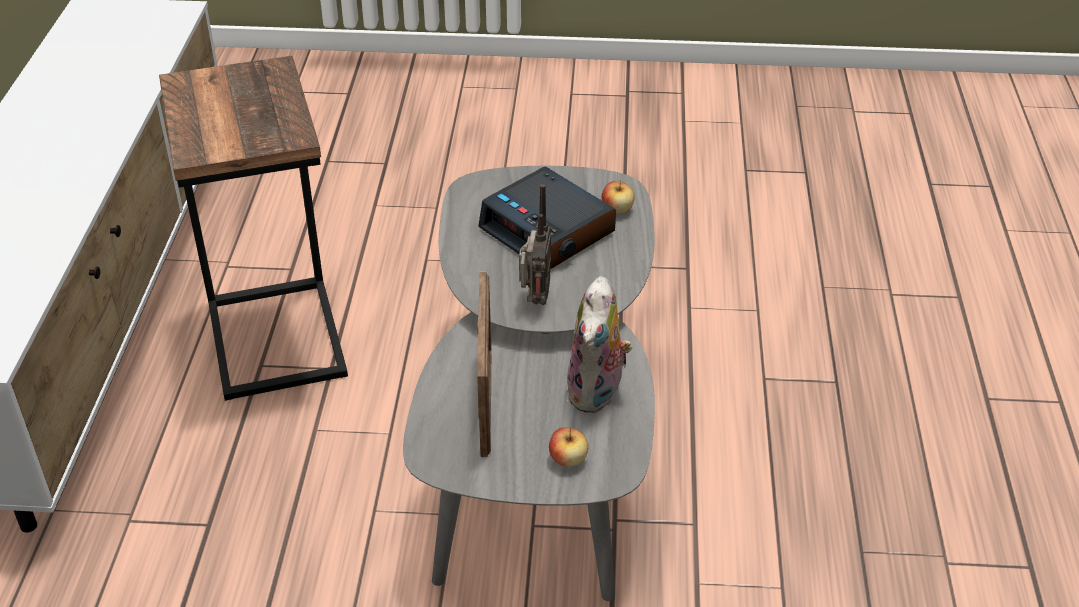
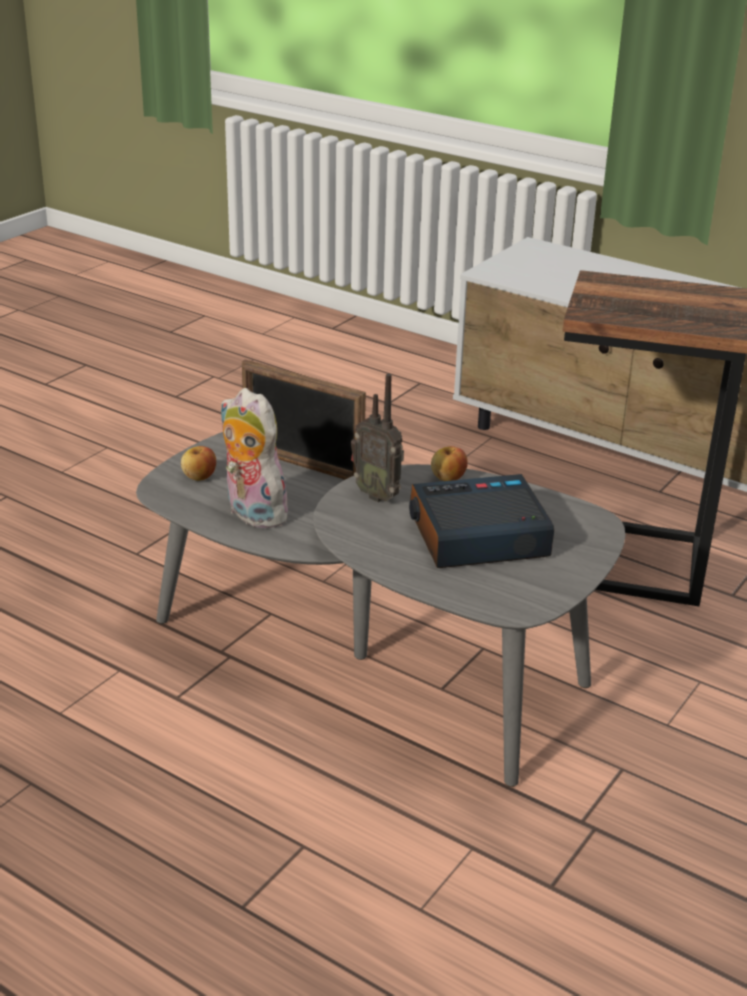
camera: 120 degrees right, 10 degrees down
apple [602,180,635,214] -> apple moved to [431,446,468,481]

